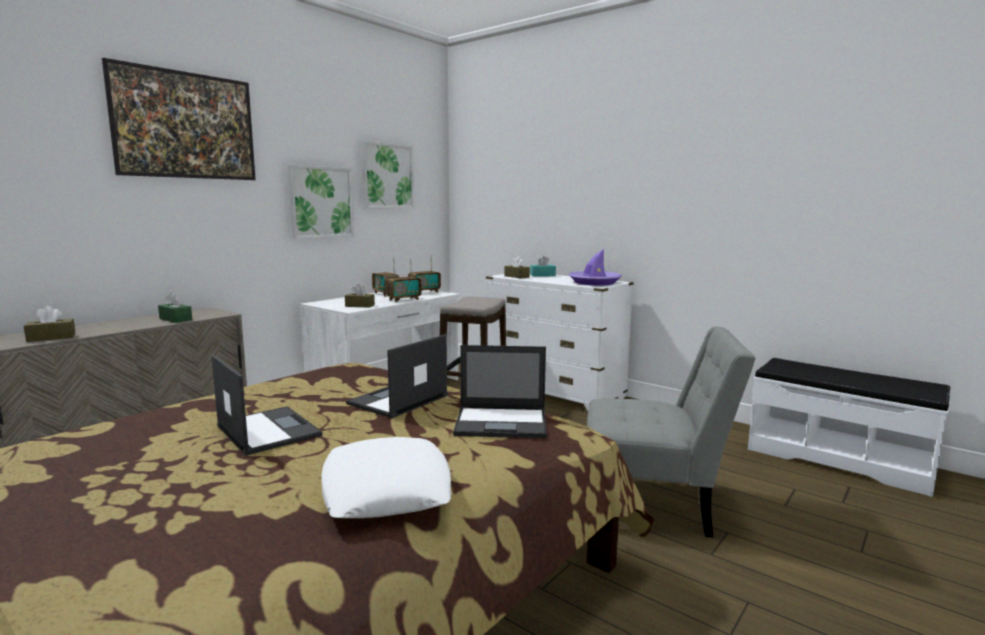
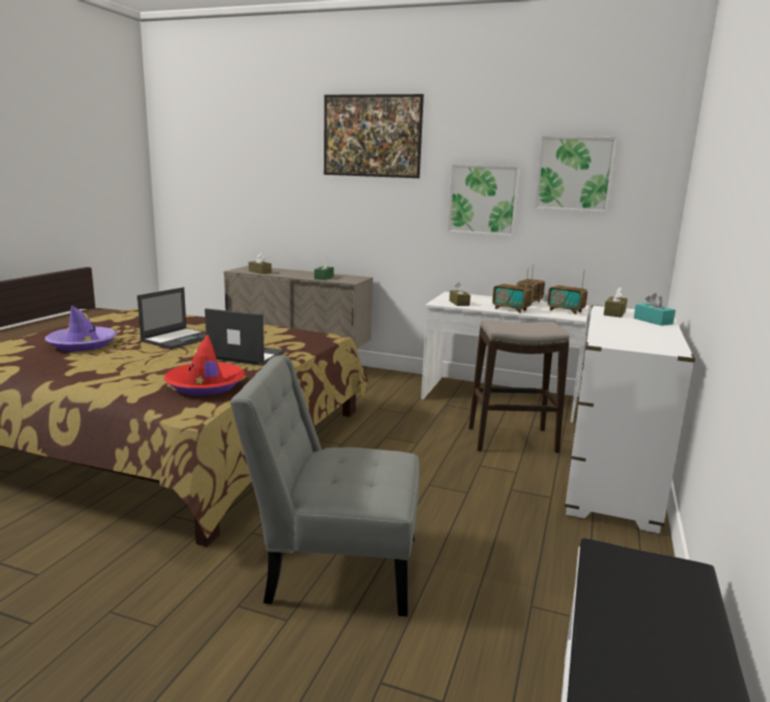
camera: 70 degrees right, 5 degrees up
white pillow [321,437,452,518] -> none
laptop [453,345,547,438] -> red hat [164,334,245,395]
purple hat [568,249,622,285] -> purple hat moved to [45,305,117,351]
grey chair [587,326,756,537] -> grey chair turned 105 degrees clockwise [230,355,420,617]

